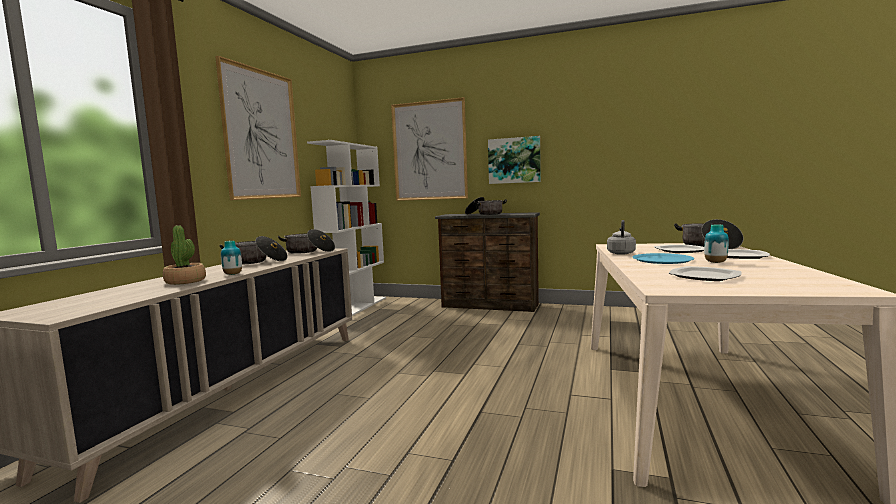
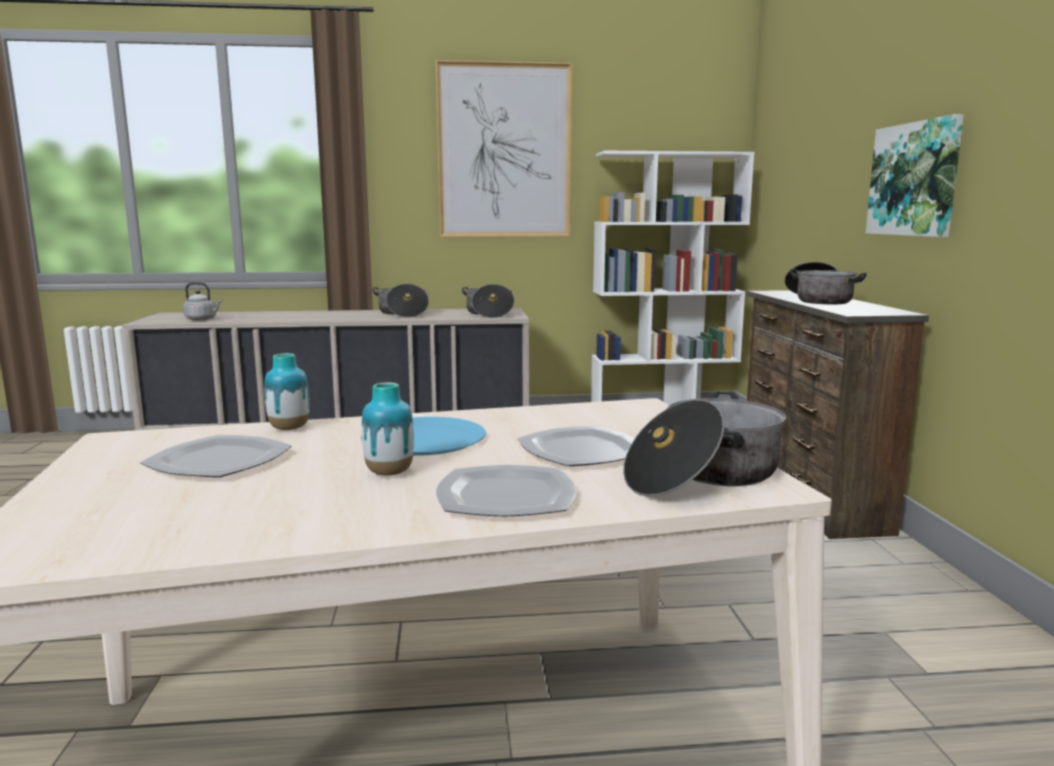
camera: 65 degrees right, 5 degrees up
potted plant [163,225,206,285] -> none
vase [221,241,242,275] -> vase moved to [264,353,309,430]
picture [391,97,468,201] -> none
grey kettle [607,220,636,255] -> grey kettle moved to [183,282,222,320]

